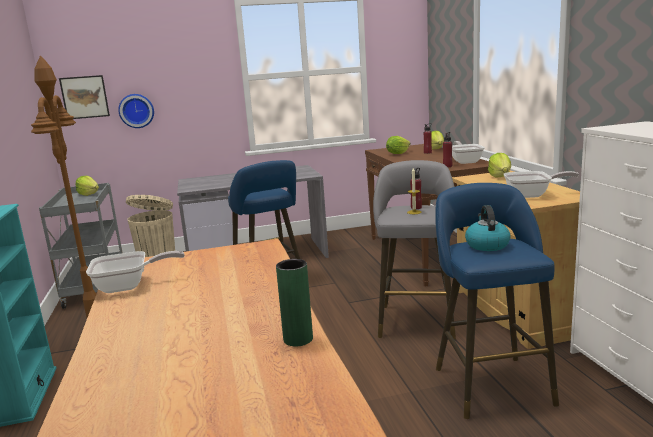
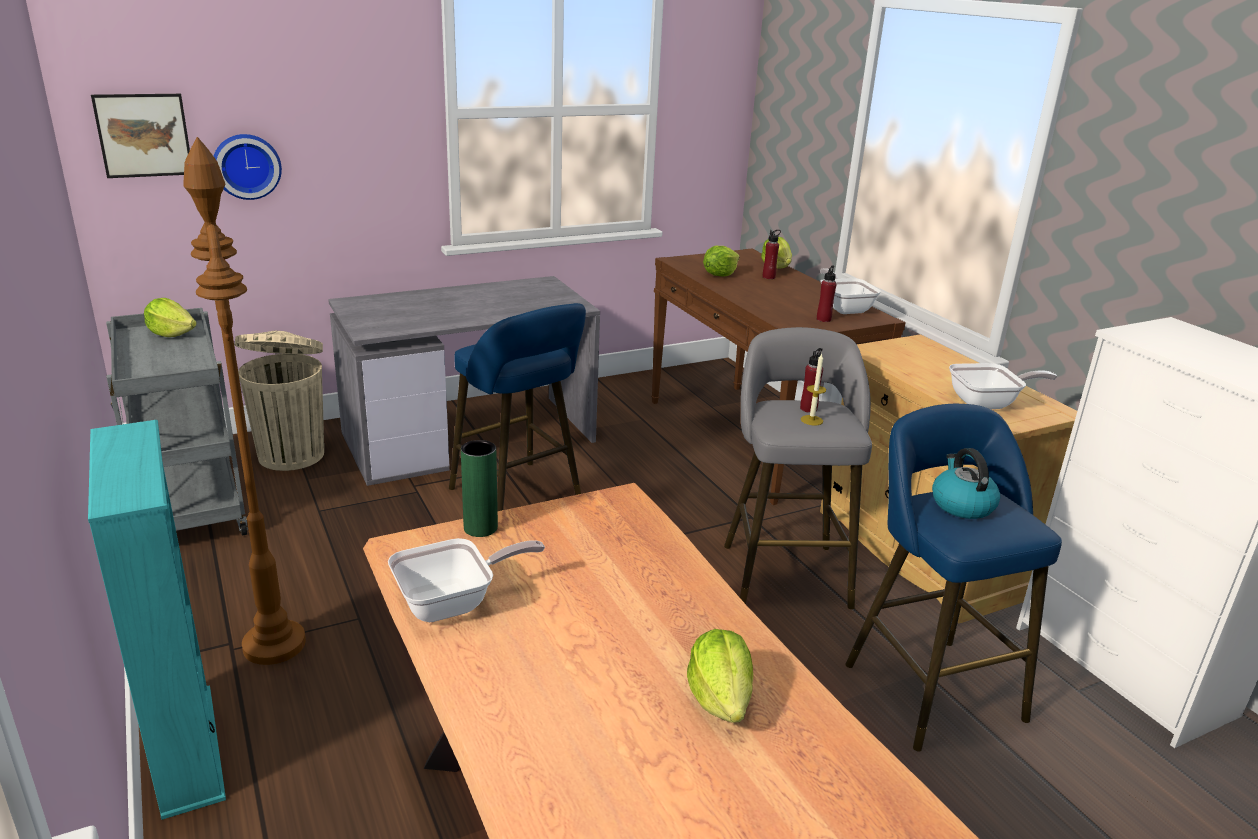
camera: 15 degrees left, 10 degrees up
green vase [276,259,313,347] -> green vase moved to [461,440,498,537]
lettuce [488,153,511,177] -> lettuce moved to [687,629,753,723]

